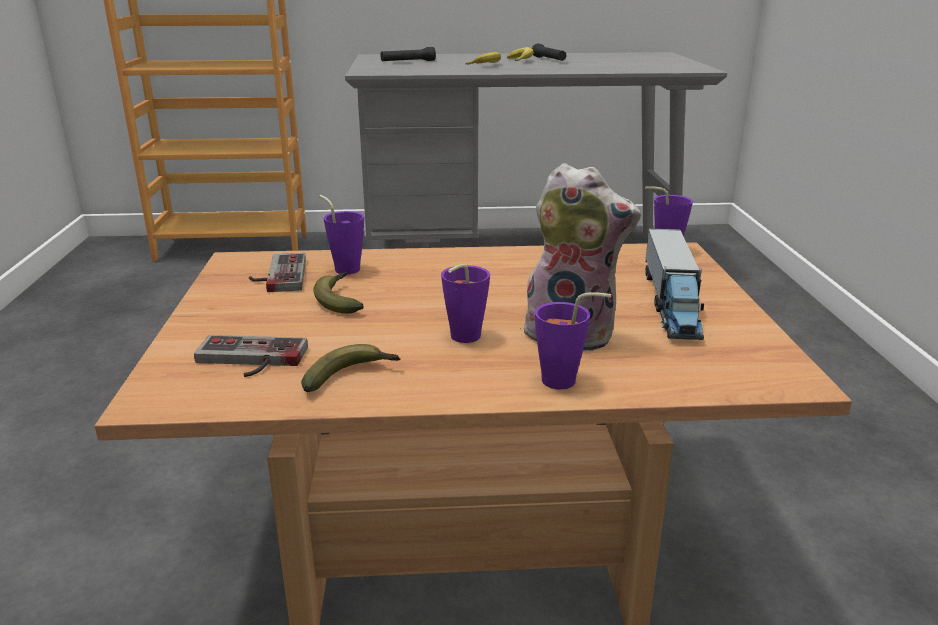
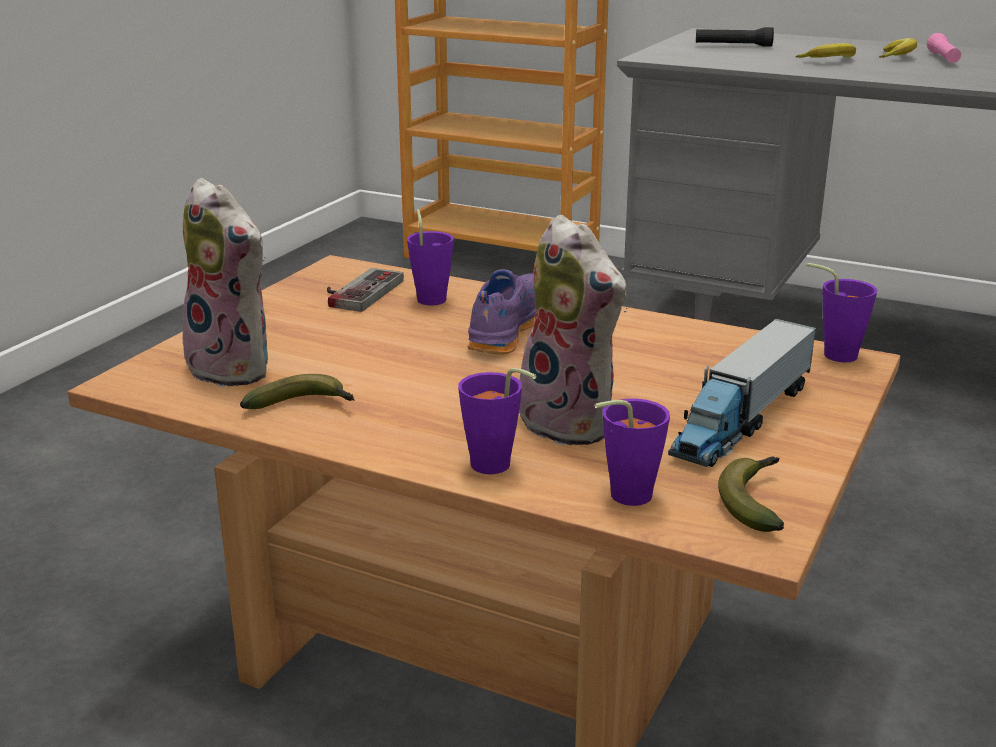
camera: 30 degrees right, 0 degrees up
game controller [194,335,308,377] -> plush toy [177,178,268,388]
banana [313,272,364,314] -> banana moved to [718,457,784,532]
purple cup [441,264,490,343] -> purple cup moved to [594,398,670,506]
black flashlight [532,44,566,61] -> pink flashlight [927,33,961,63]
none -> purple shoe [467,269,536,355]

